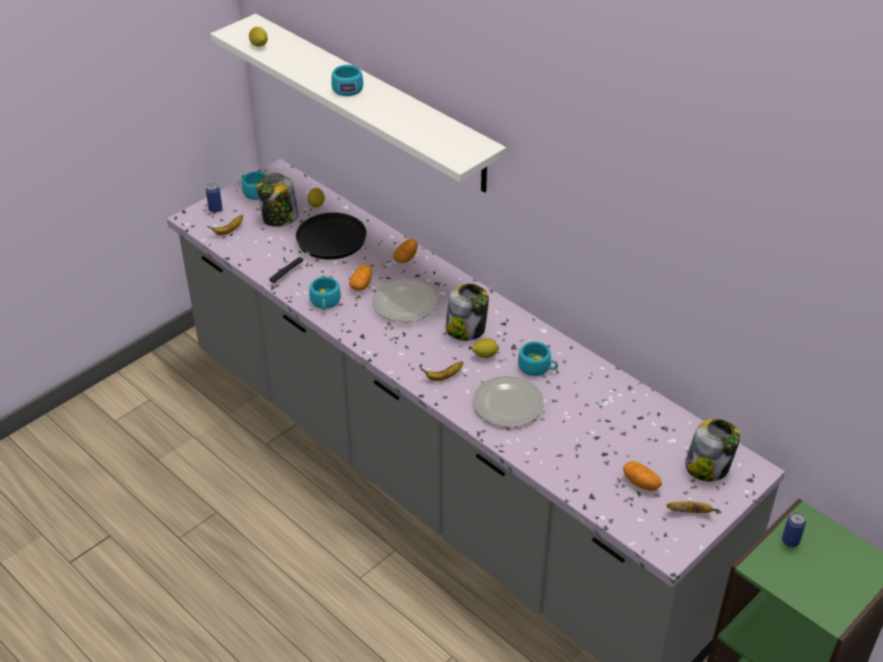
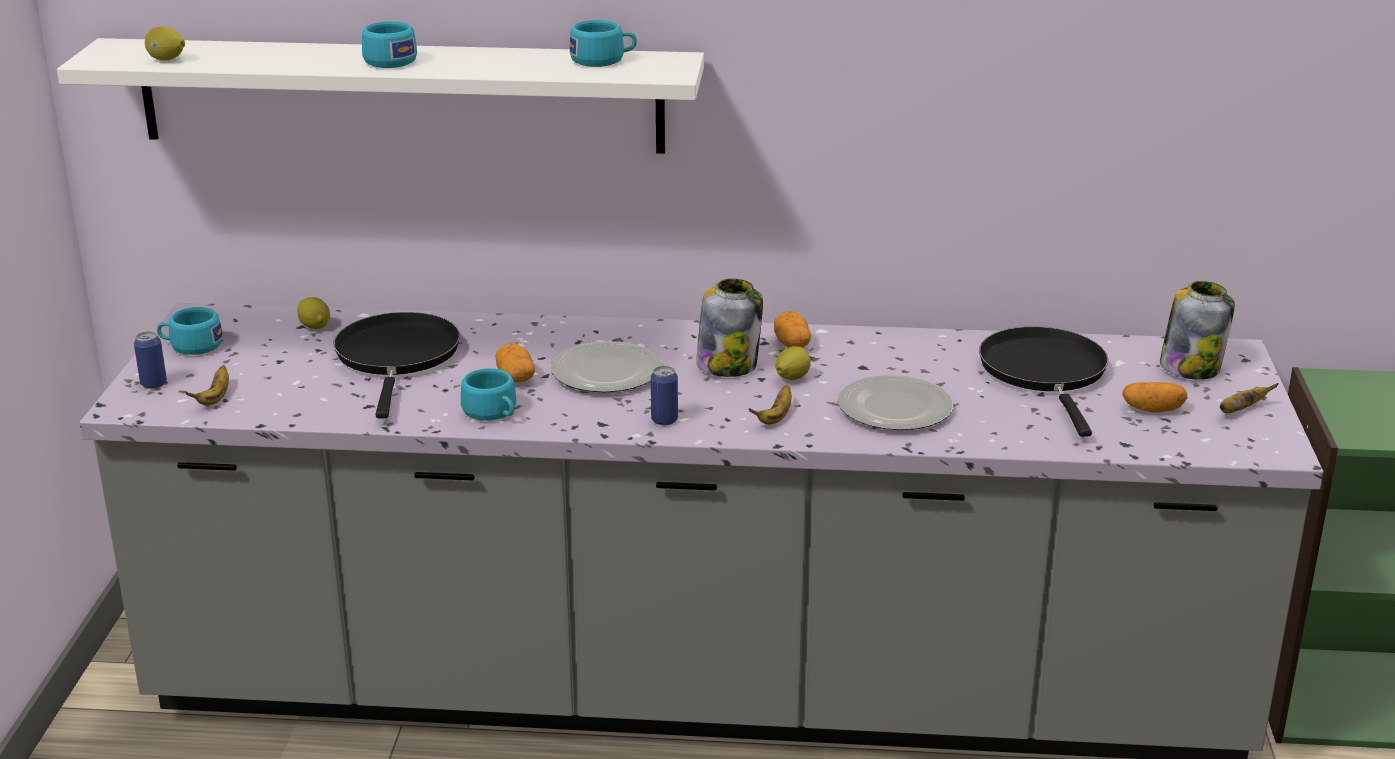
camera: 40 degrees left, 15 degrees down
jar [257,173,299,227] -> none
potato [393,238,418,263] -> potato moved to [774,311,811,348]
turquoise cup [518,341,558,376] -> turquoise cup moved to [570,20,637,67]
can [782,512,806,547] -> can moved to [651,366,678,425]
none -> black frying pan [979,327,1108,437]

